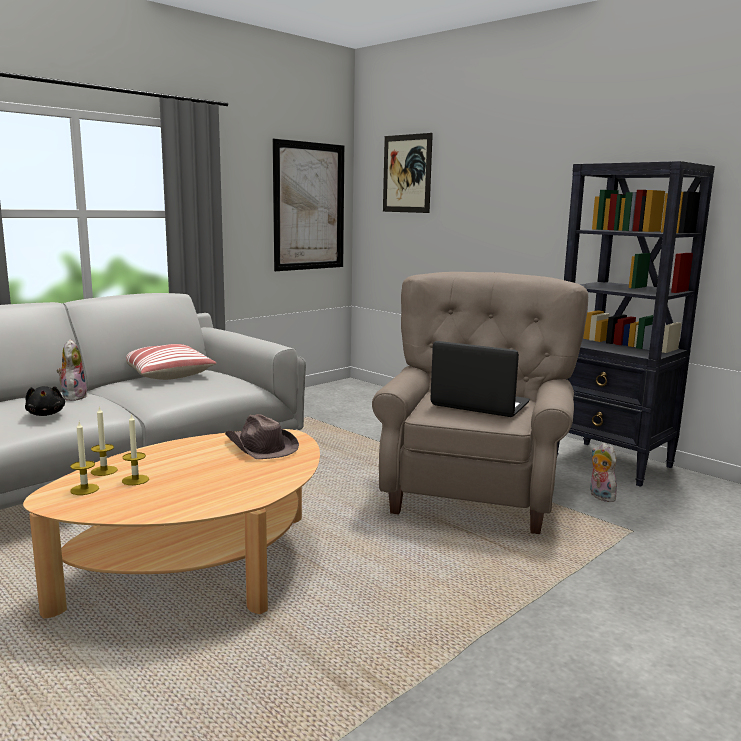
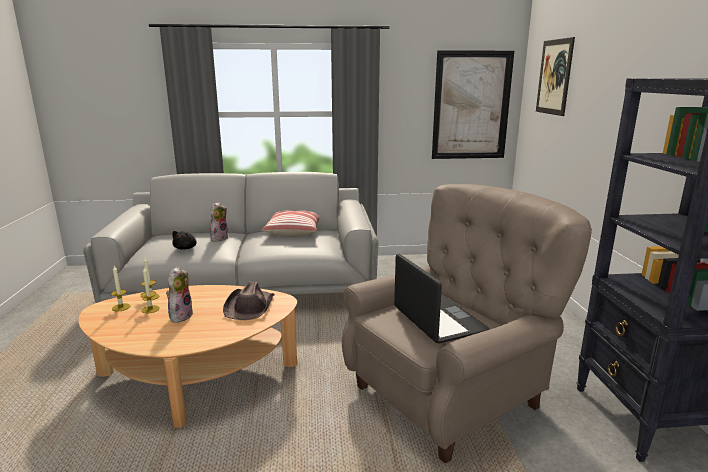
camera: 40 degrees right, 5 degrees up
plush toy [590,443,617,502] -> plush toy moved to [166,266,194,323]

